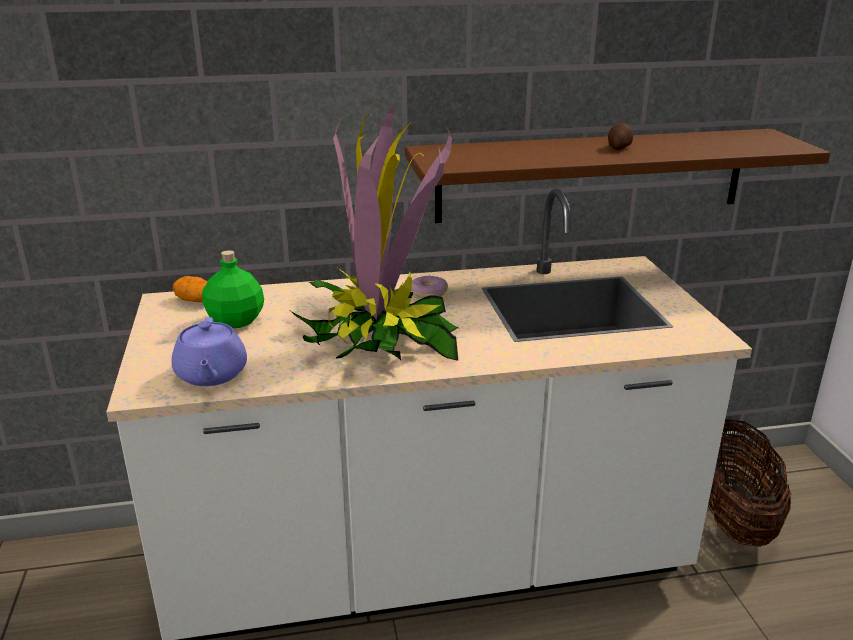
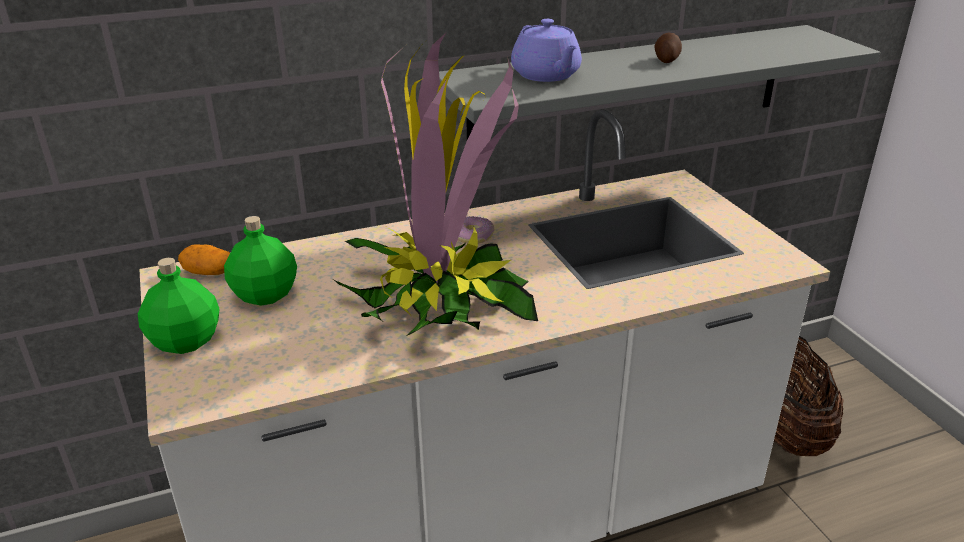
camera: 10 degrees left, 5 degrees up
purple teapot [172,317,247,386] -> purple teapot moved to [511,19,582,82]
brown shelf [405,129,830,223] -> grey shelf [439,25,880,140]
none -> green bottle [138,258,220,354]

